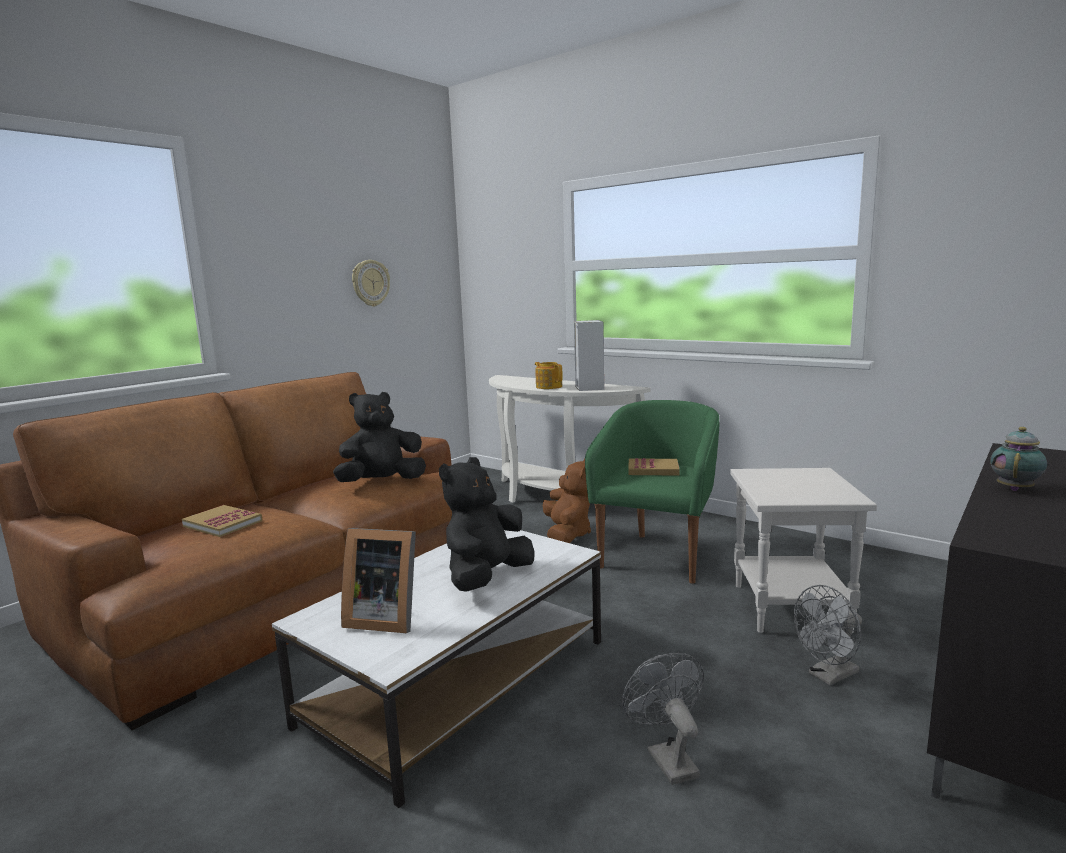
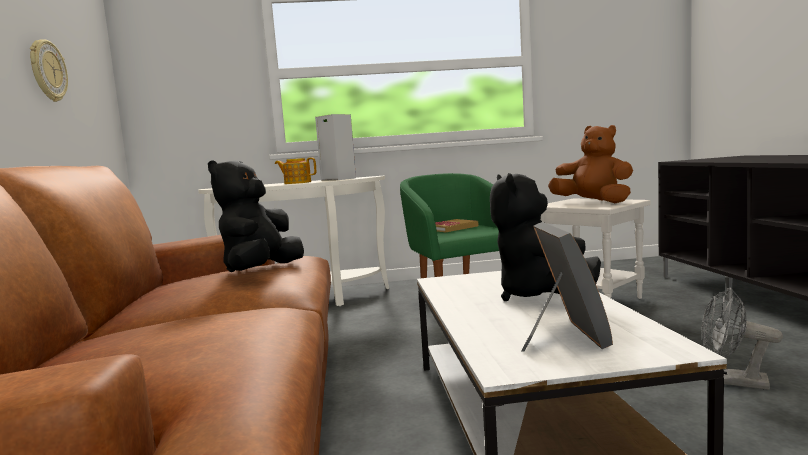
camera: 45 degrees left, 5 degrees down
book [182,505,262,537] -> none
picture frame [341,528,416,633] -> picture frame turned 60 degrees counterclockwise [522,222,613,352]
brown plush toy [543,458,591,543] -> brown plush toy moved to [548,125,633,203]
grey fan [794,585,862,685] -> none
teapot [990,427,1047,491] -> none

